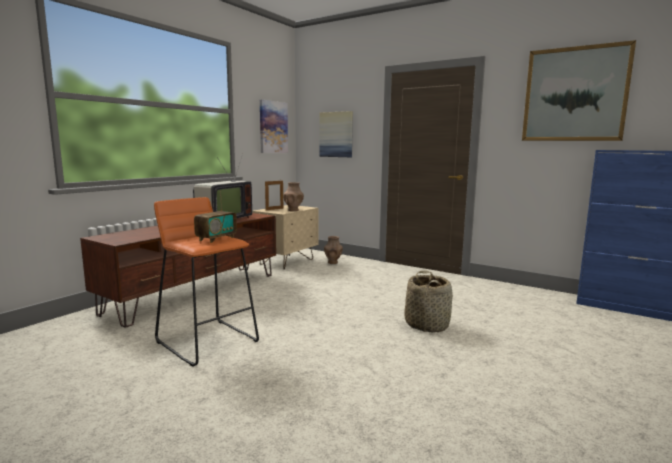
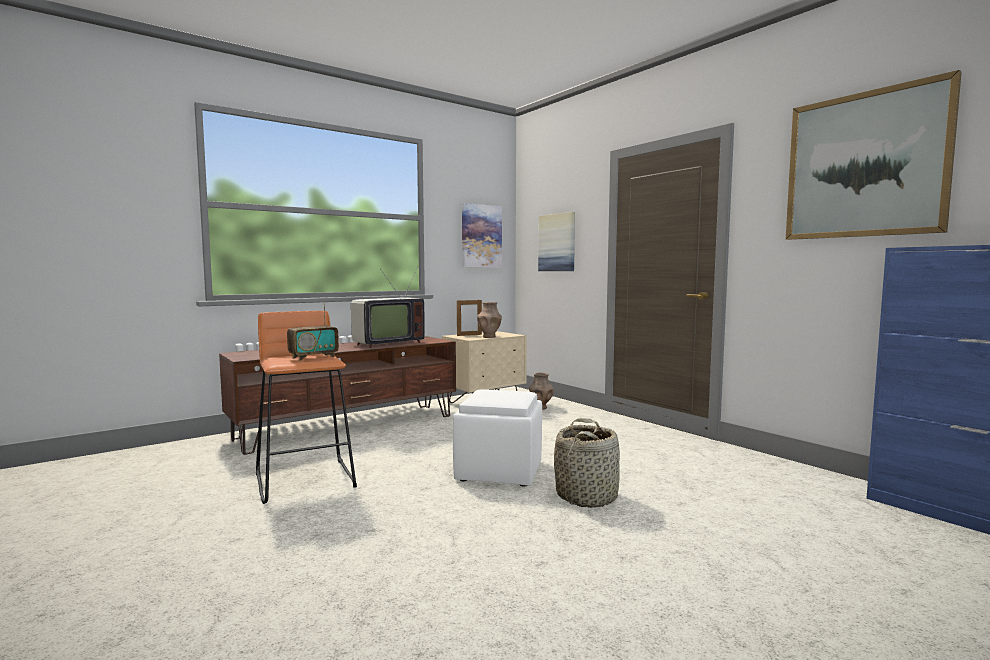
camera: 20 degrees right, 5 degrees down
none -> white ottoman [453,389,542,487]

